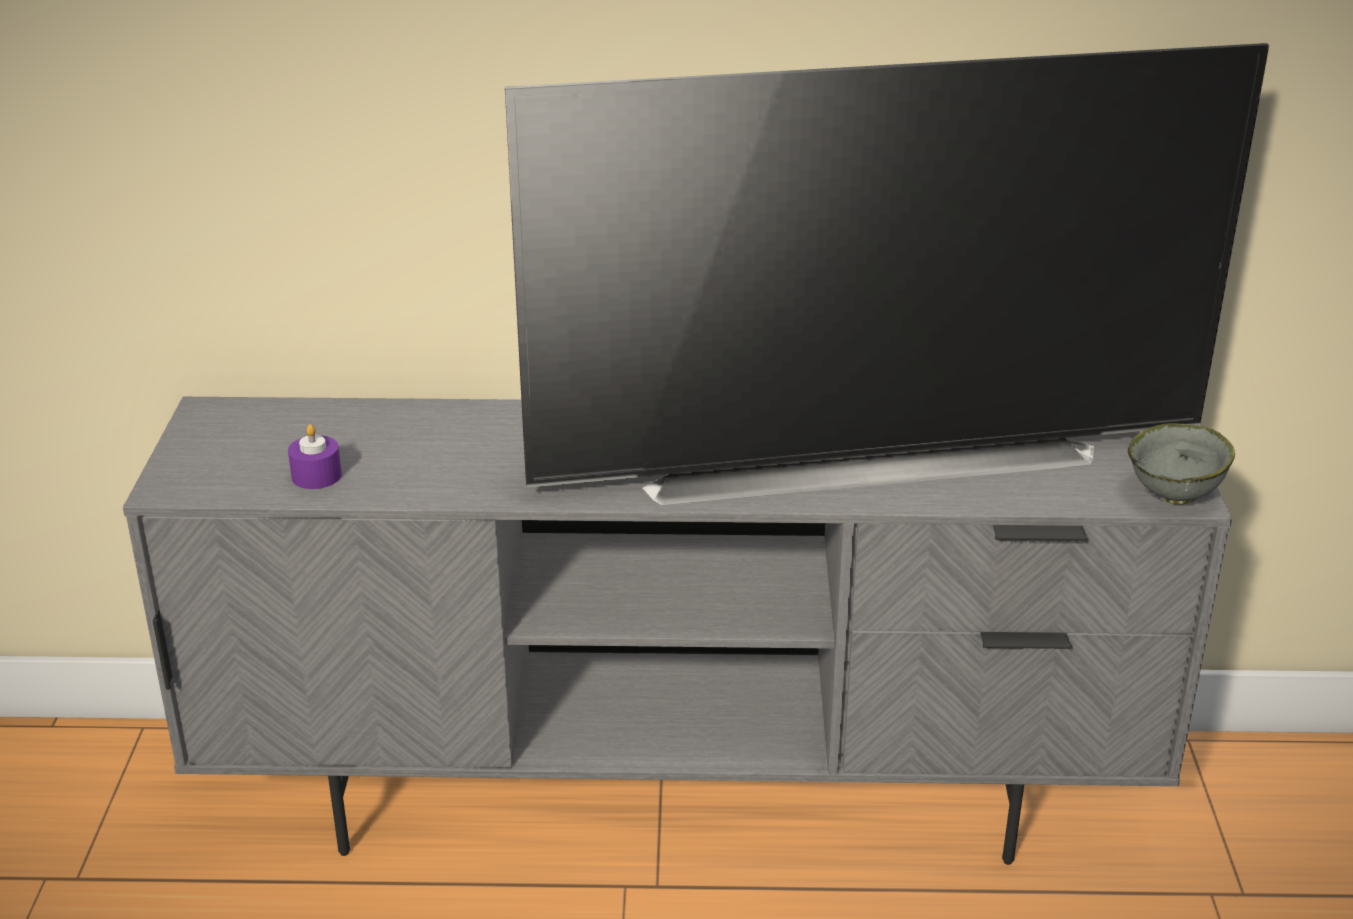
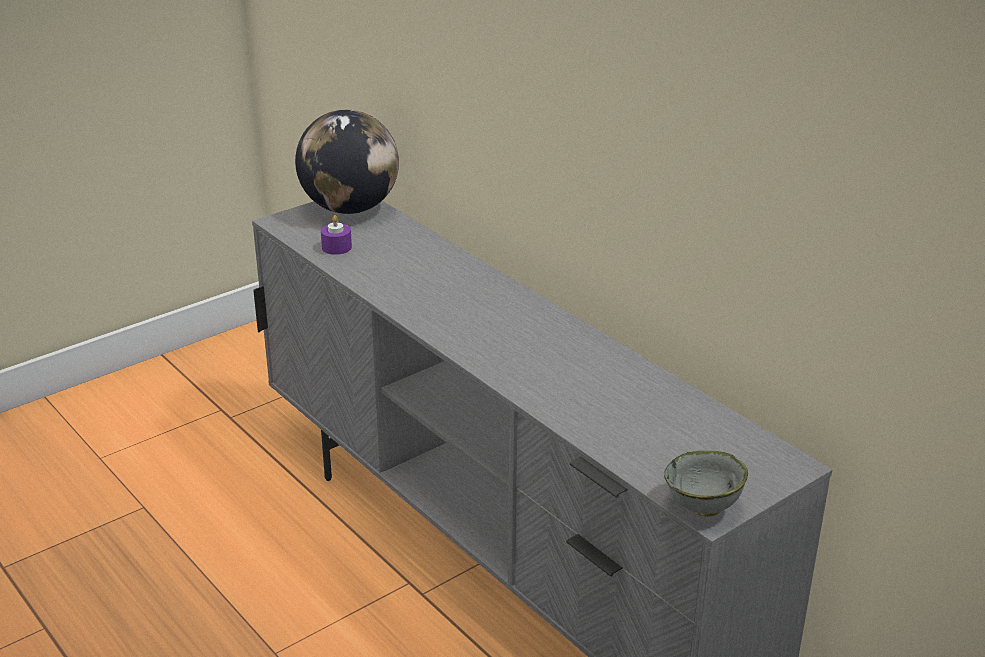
camera: 50 degrees right, 0 degrees up
television [505,43,1269,505] -> none
none -> globe [295,110,399,214]

